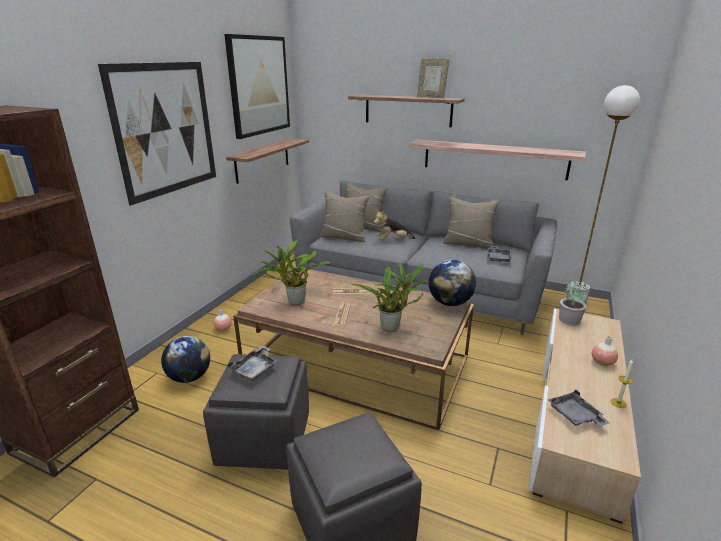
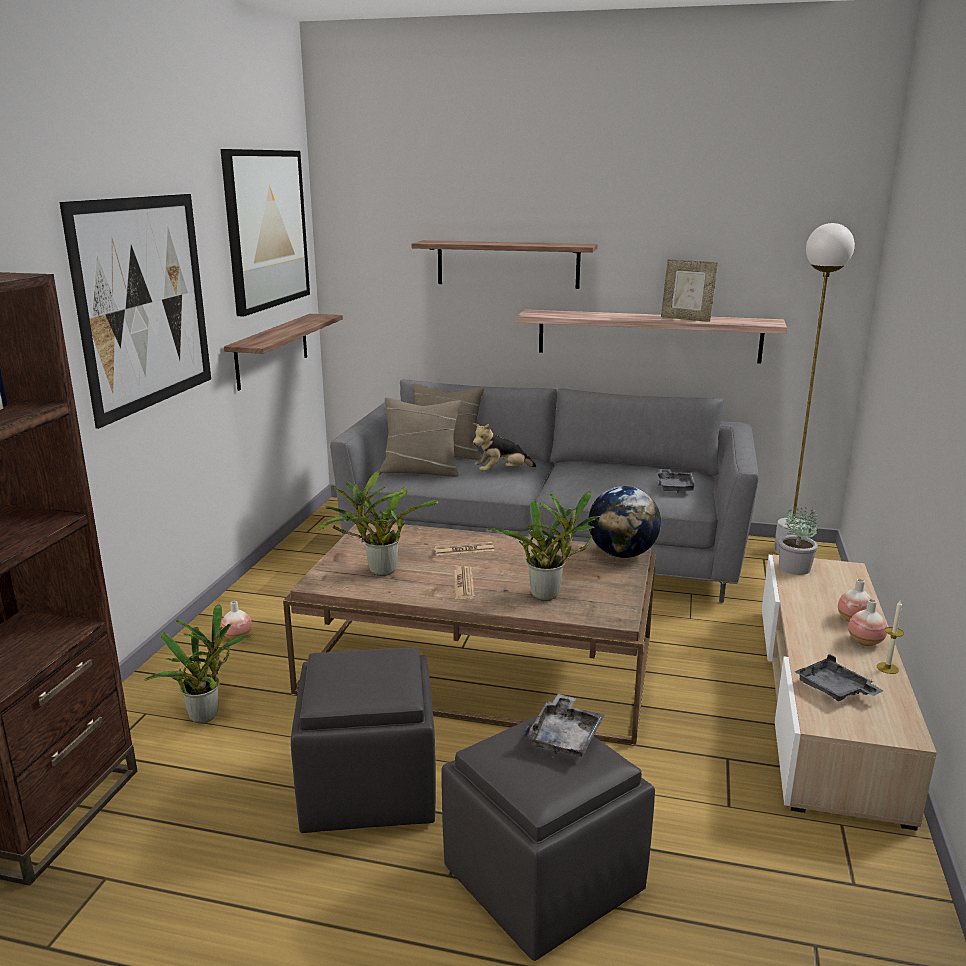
camera: 10 degrees left, 5 degrees down
globe [161,336,210,383] -> potted plant [145,604,249,723]
grey tray [227,346,278,381] -> grey tray moved to [525,694,604,757]
picture frame [417,58,449,98] -> picture frame moved to [661,259,718,322]
beige pillow [442,197,499,249] -> none
none -> vase [848,599,887,646]

